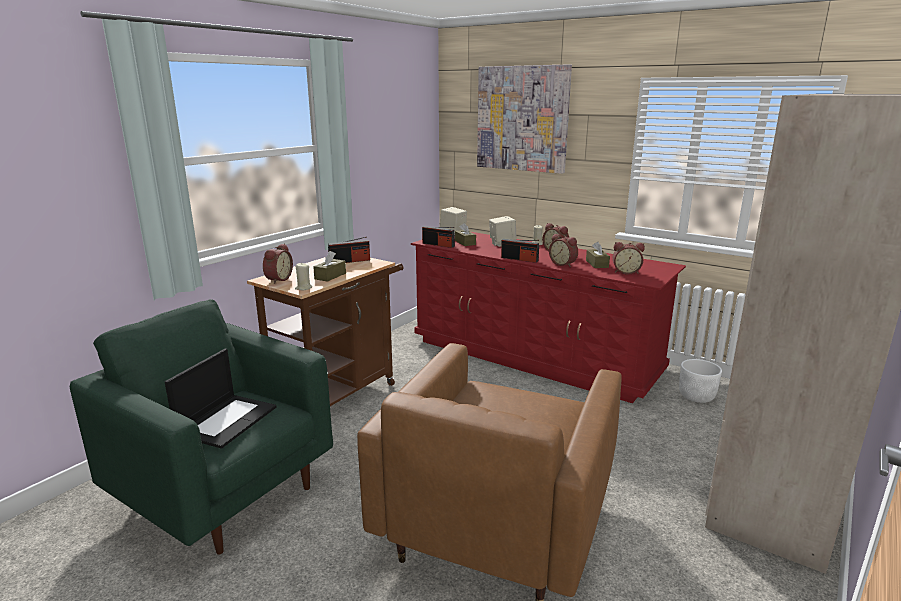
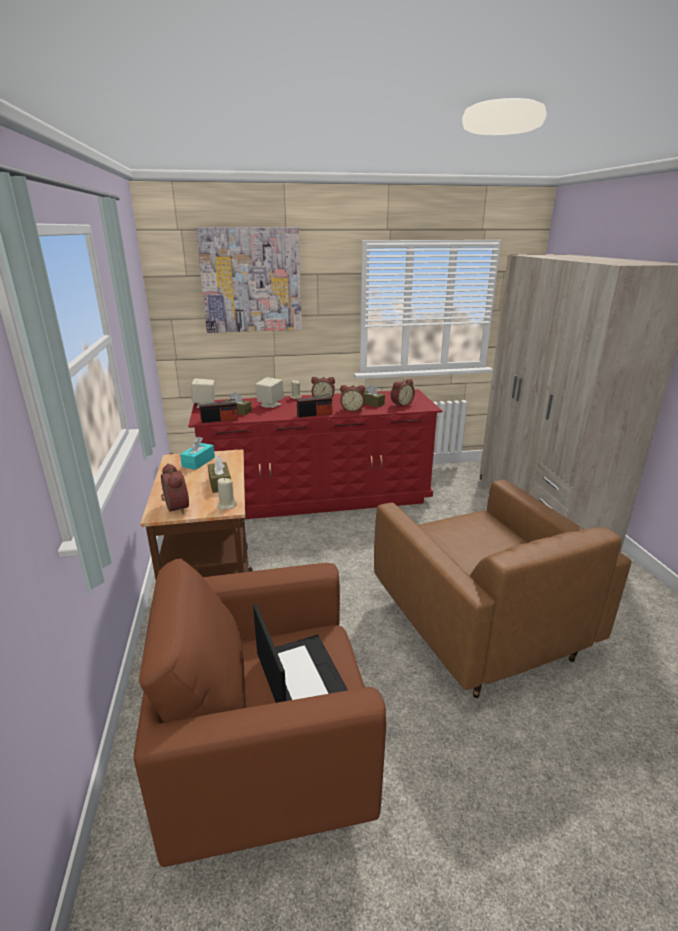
camera: 45 degrees left, 5 degrees up
green armchair [70,299,333,555] -> brown armchair [133,559,386,867]
radio [328,237,370,263] -> turquoise tissue box [180,437,215,470]
white planter [679,359,722,403] -> none

